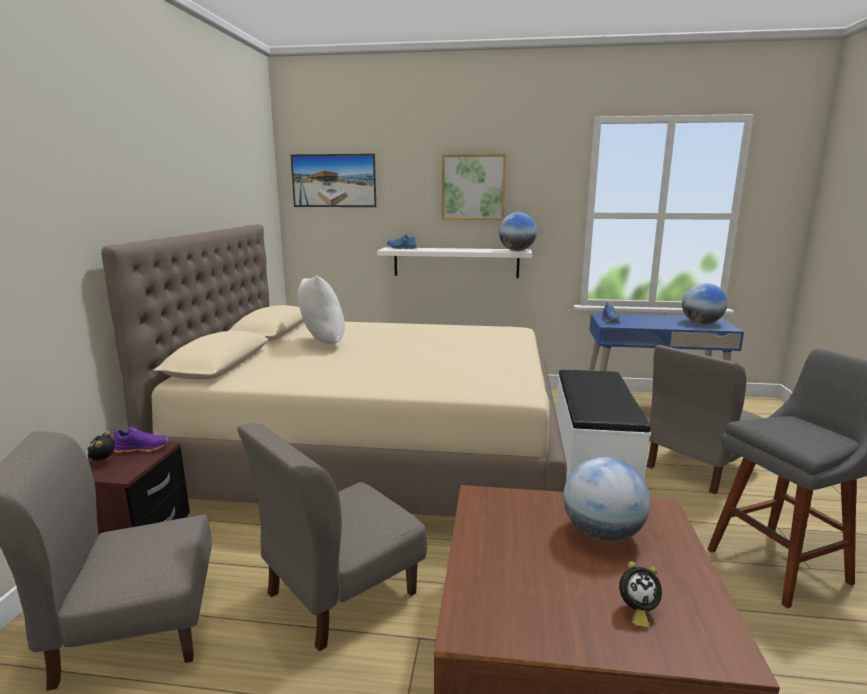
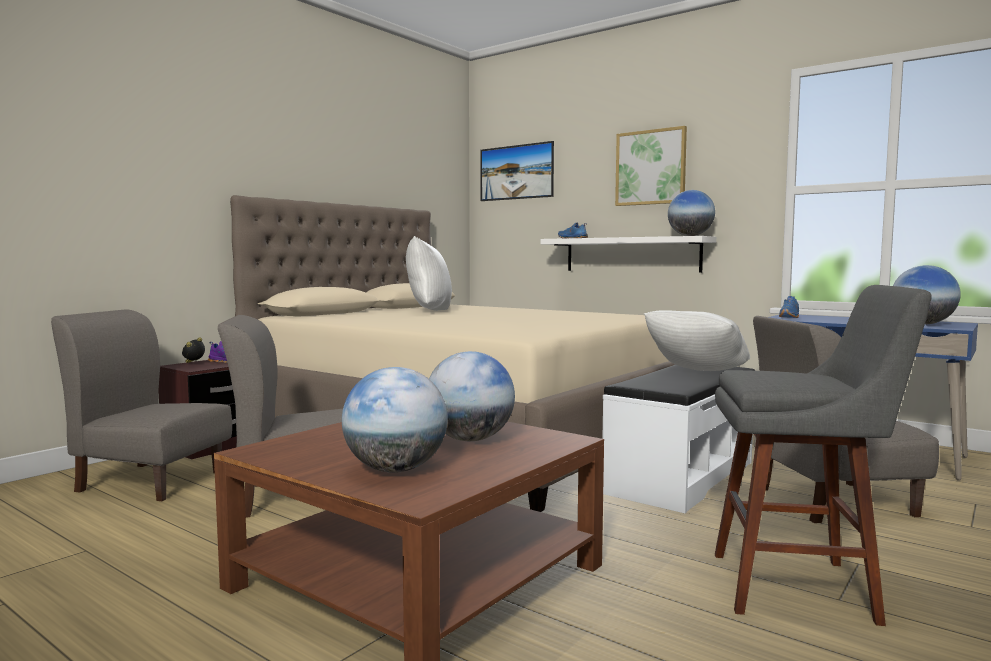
camera: 30 degrees right, 10 degrees down
alarm clock [619,561,662,628] -> globe [342,367,448,473]
none -> white pillow [644,310,750,371]

